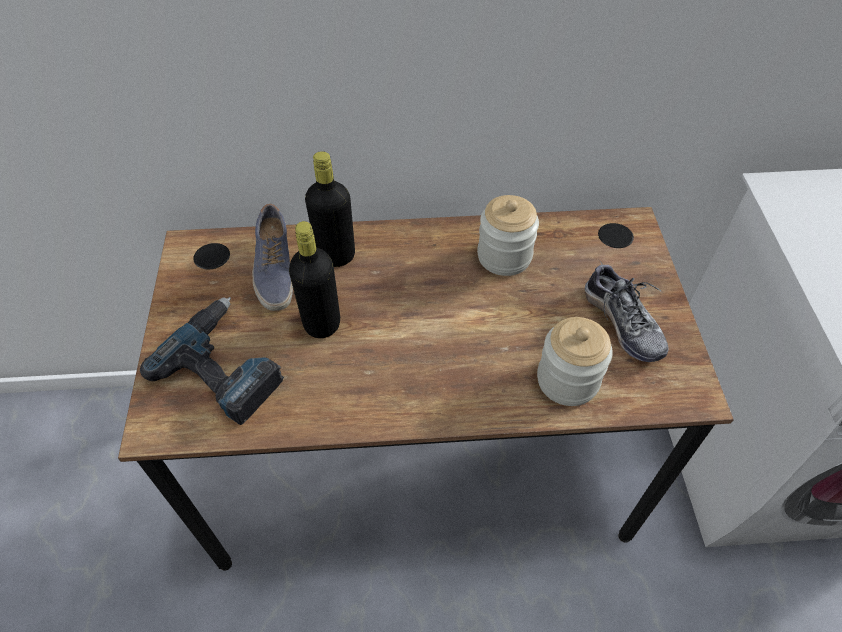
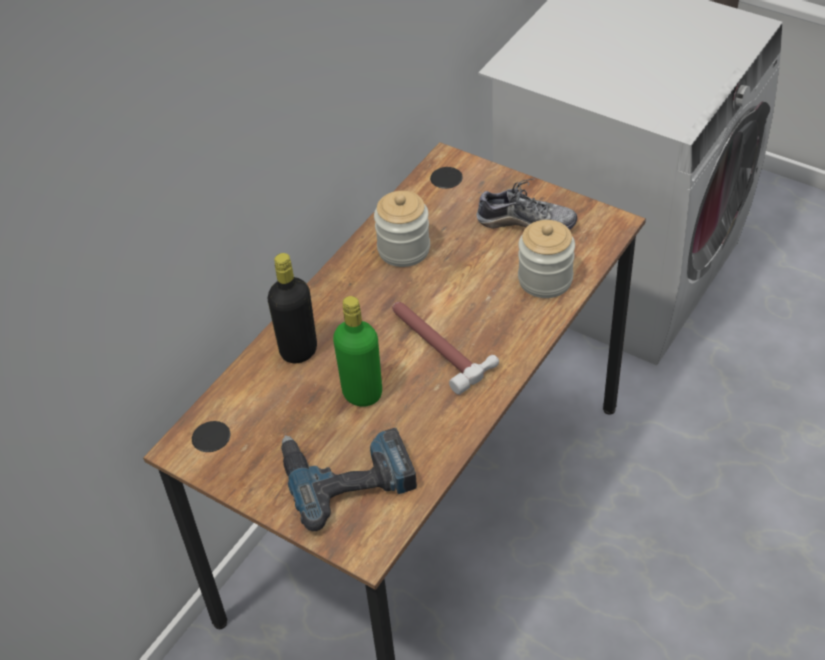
camera: 50 degrees left, 5 degrees down
shoe [253,204,293,311] -> none
black bottle [289,221,340,338] -> green bottle [333,296,382,407]
none -> hammer [392,302,499,395]

